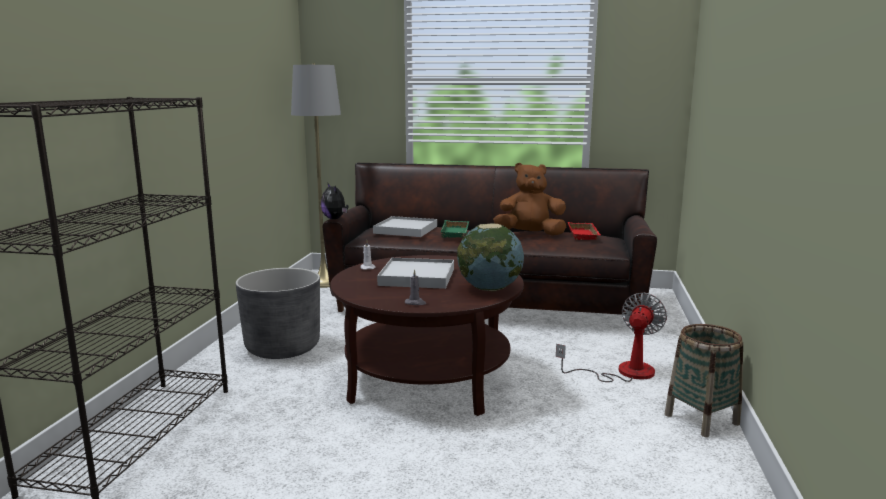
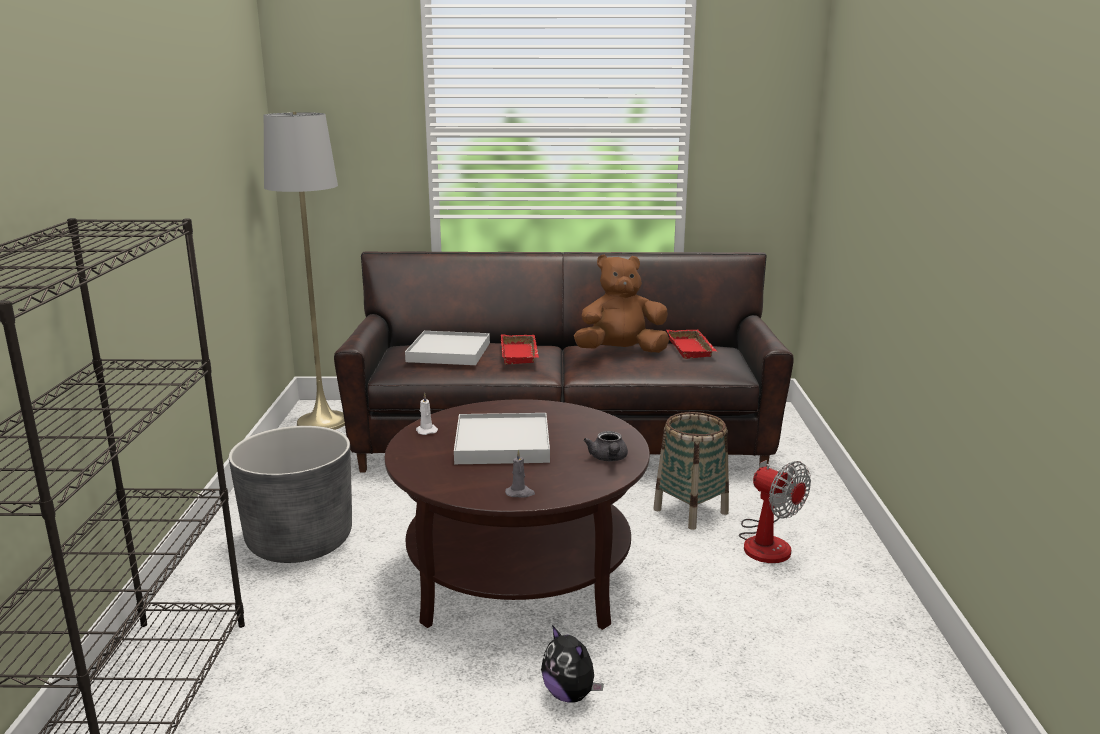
camera: 10 degrees left, 5 degrees up
plush toy [321,182,349,219] -> plush toy moved to [541,625,604,703]
green tray [440,220,469,238] -> red tray [501,334,539,365]
globe [457,223,524,291] -> grey teapot [583,431,628,461]
fan [556,293,667,382] -> fan turned 120 degrees clockwise [739,460,811,563]
basket [665,324,743,437] -> basket moved to [653,412,729,530]

